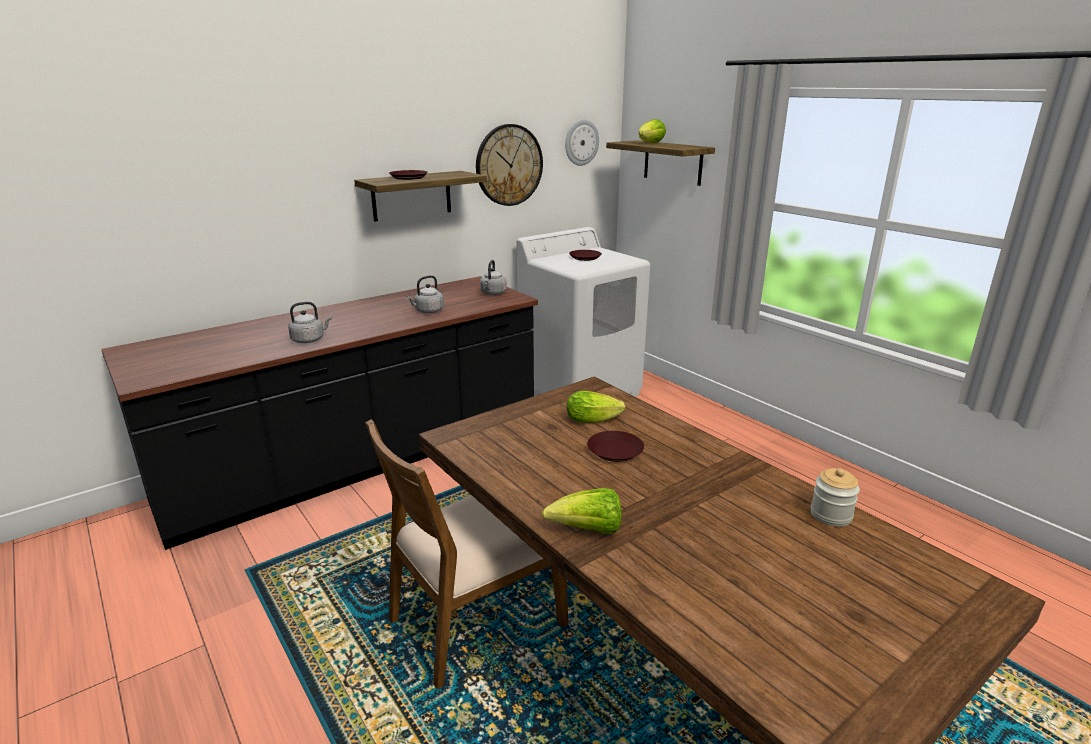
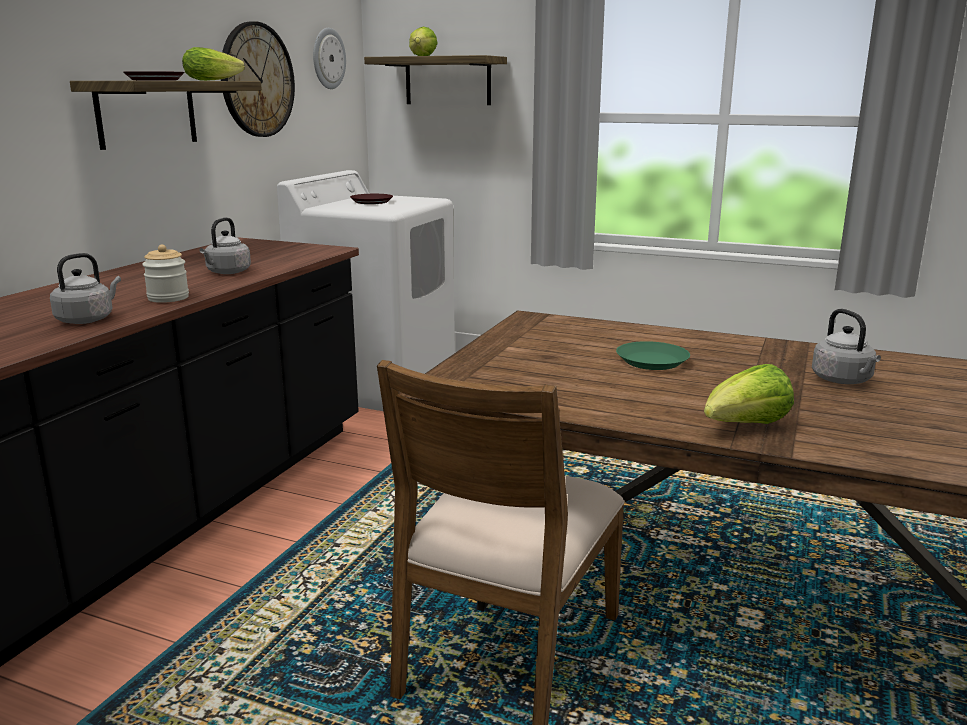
camera: 30 degrees left, 5 degrees down
grey kettle [480,260,507,295] -> grey kettle moved to [812,309,881,384]
lettuce [567,391,626,423] -> lettuce moved to [182,47,245,81]
brown plate [587,431,644,462] -> green plate [616,341,690,370]
jar [811,468,860,527] -> jar moved to [142,245,189,303]

